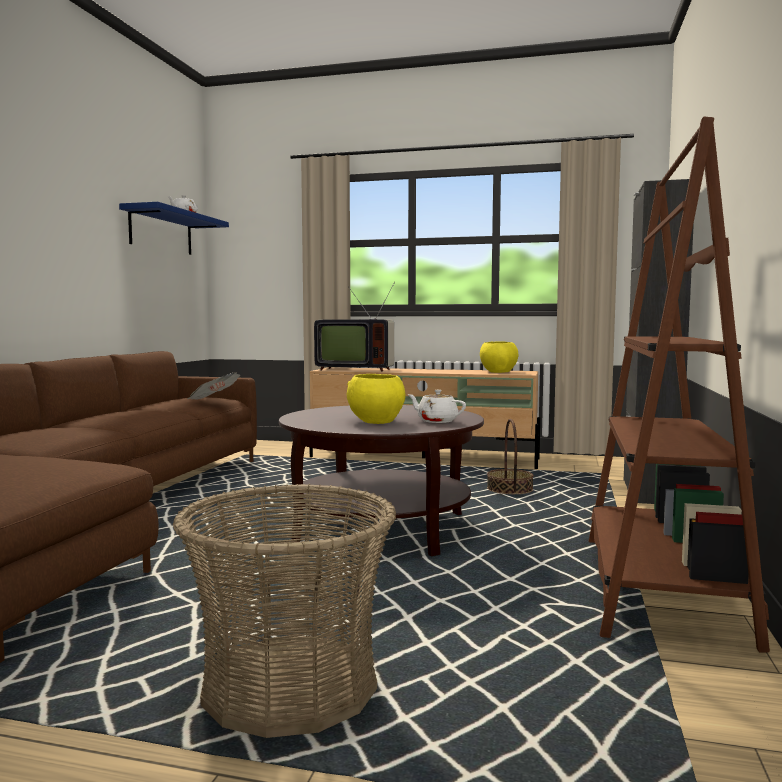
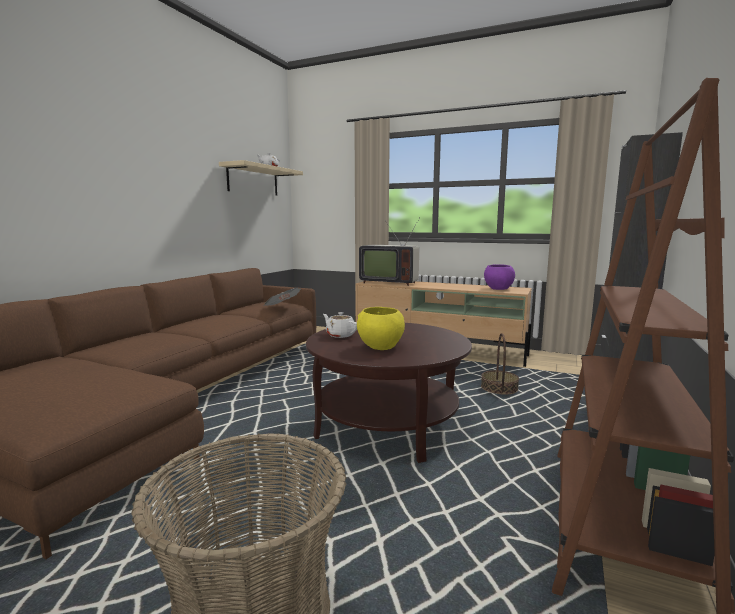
camera: 10 degrees right, 5 degrees up
blue shelf [119,202,229,255] -> beige shelf [219,160,303,196]
white teapot [408,390,466,423] -> white teapot moved to [323,312,357,338]
yellow bowl [480,342,519,373] -> purple bowl [484,264,515,290]

